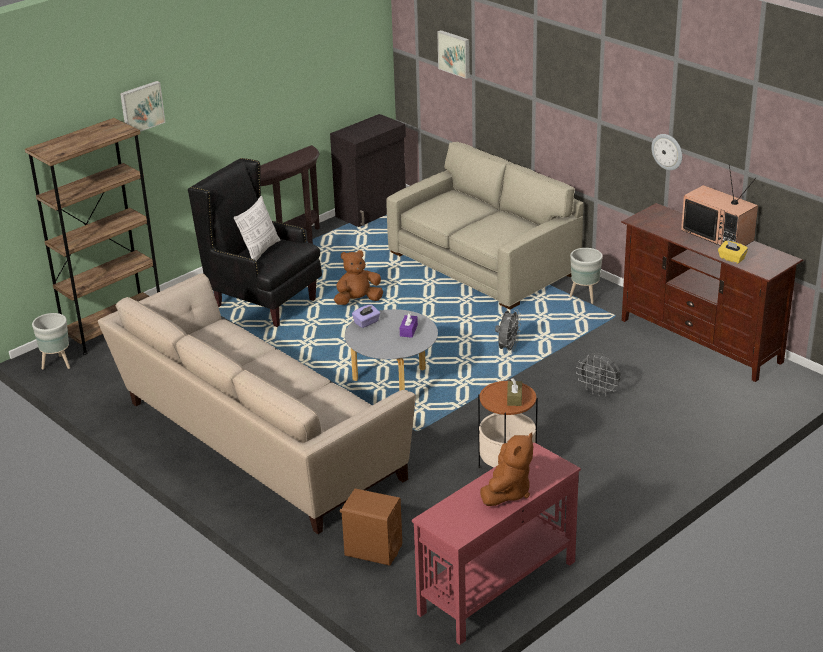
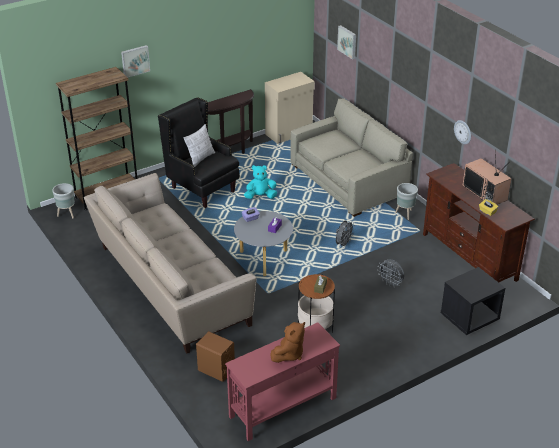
camera: 10 degrees right, 5 degrees up
black cabinet [330,114,406,227] -> beige cabinet [265,72,315,144]
brown plush toy [334,250,383,305] -> turquoise plush toy [244,165,277,199]
none -> black nightstand [441,267,505,335]

